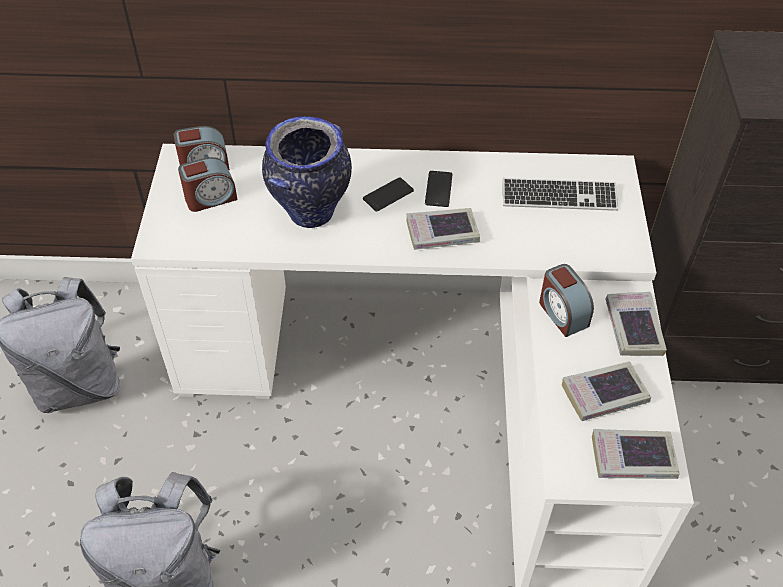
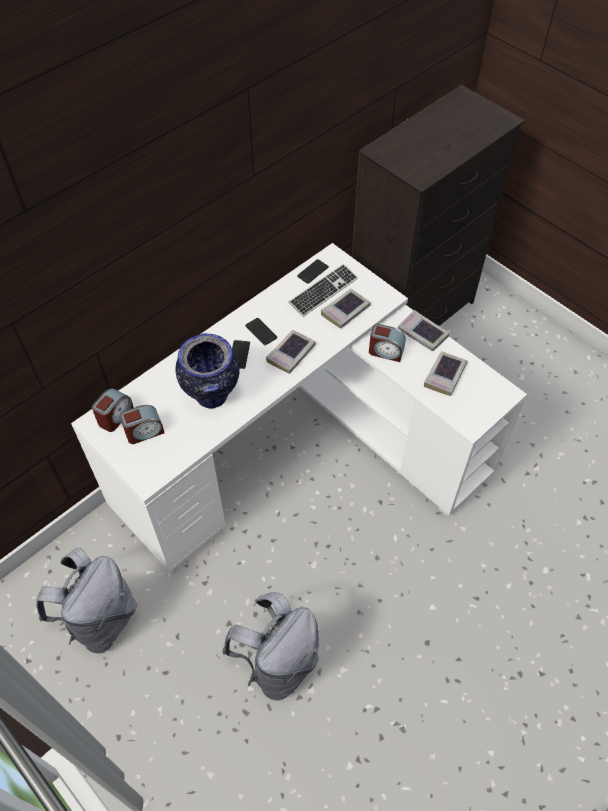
camera: 45 degrees left, 5 degrees up
alarm clock [178,157,237,212] -> alarm clock turned 45 degrees clockwise [120,405,164,444]
book [592,429,680,479] -> book moved to [321,289,371,329]
none -> phone [297,259,329,284]

